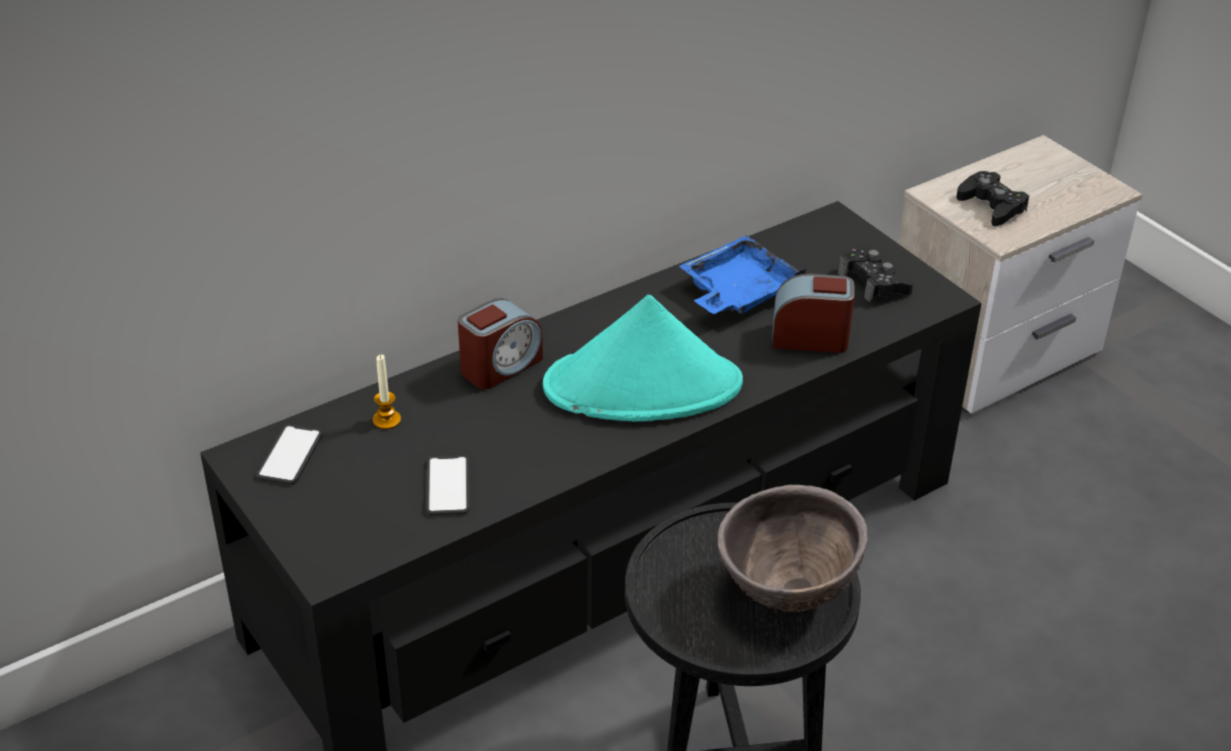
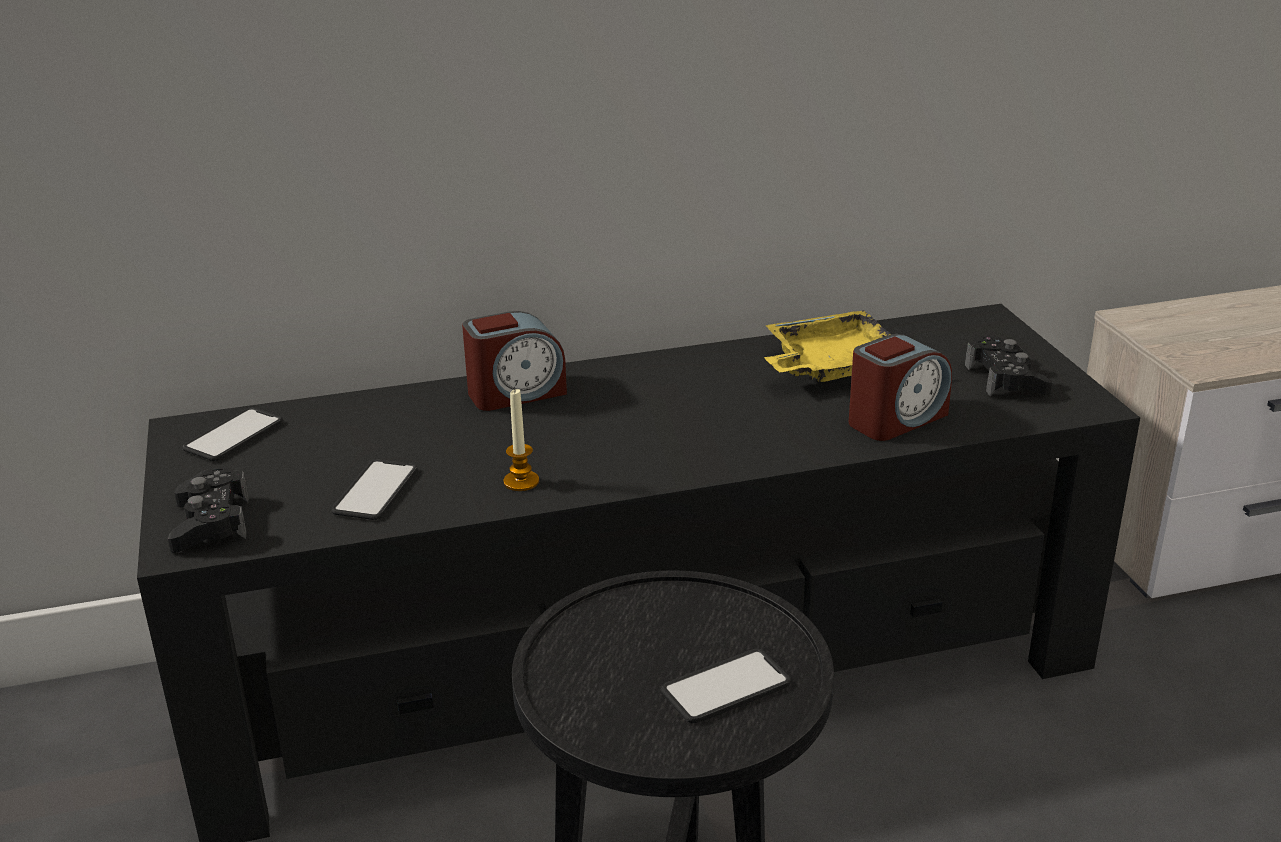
camera: 20 degrees right, 10 degrees down
candle [373,354,401,429] -> candle moved to [503,389,539,491]
turquoise hat [543,295,743,422] -> none
blue tray [679,235,806,314] -> yellow tray [764,310,892,382]
brown bowl [717,485,868,612] -> phone [661,649,791,723]
alarm clock [772,274,855,353] -> alarm clock turned 120 degrees clockwise [849,334,952,441]
black game controller [956,171,1029,226] -> black game controller moved to [168,467,249,553]

